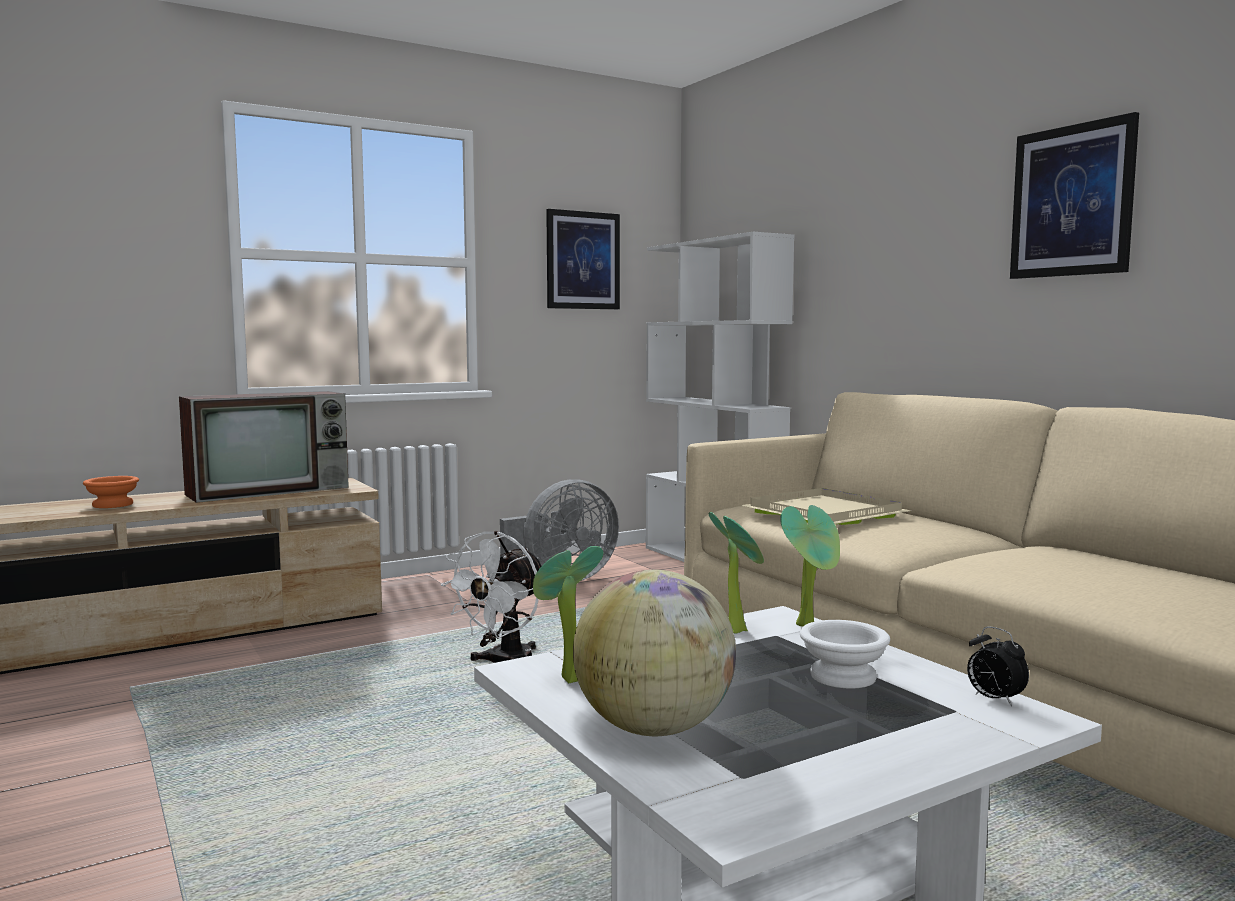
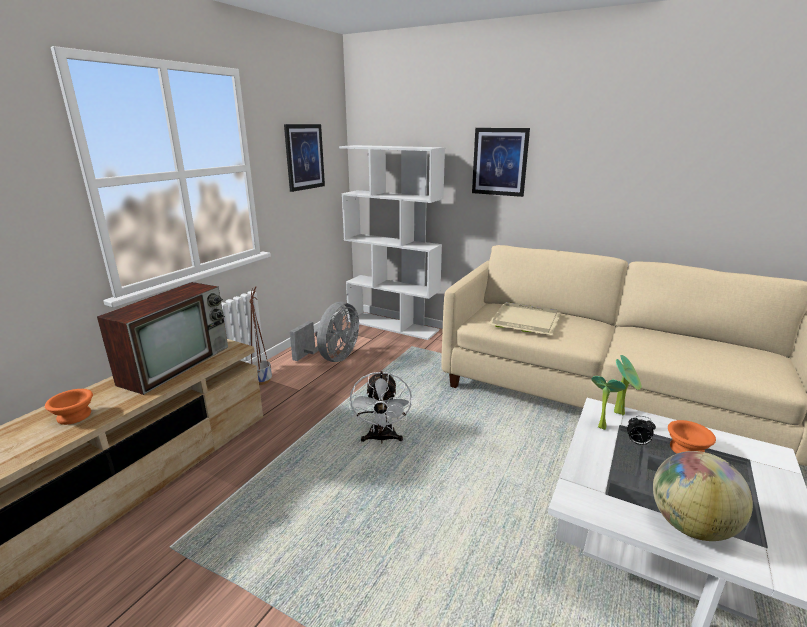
camera: 30 degrees left, 15 degrees up
potted plant [533,546,603,683] -> none
white bowl [800,620,890,689] -> orange bowl [668,420,716,454]
alarm clock [967,627,1029,706] -> alarm clock moved to [627,416,656,445]
picture [1010,112,1139,279] -> picture moved to [472,128,530,197]
none -> planter [249,286,272,385]

